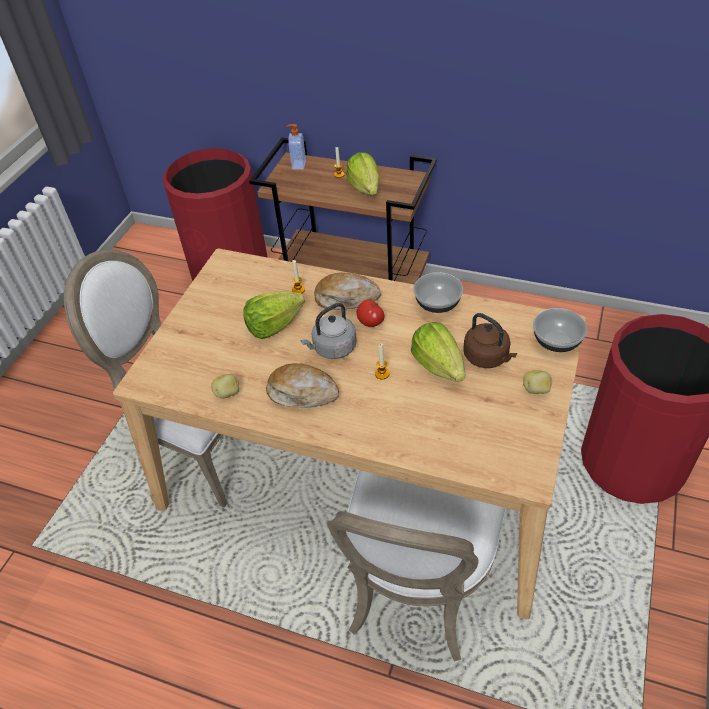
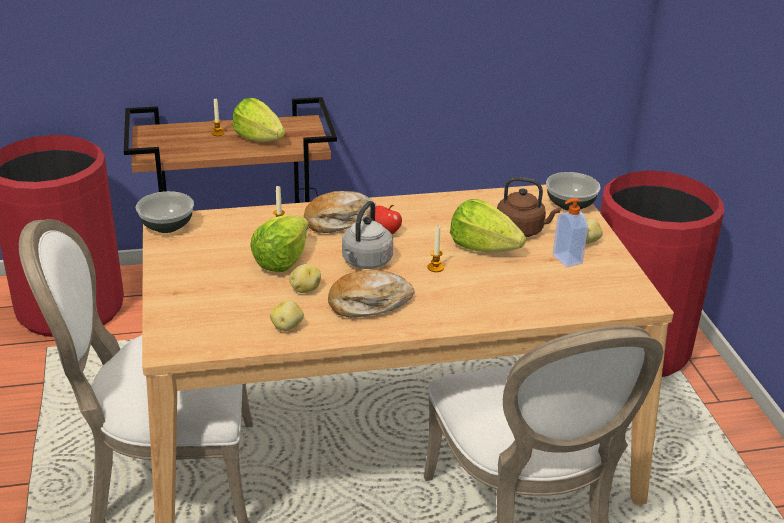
camera: 35 degrees left, 15 degrees down
soap dispenser [286,124,306,169] -> soap dispenser moved to [553,198,588,267]
bowl [413,272,463,313] -> bowl moved to [136,191,194,233]
none -> potato [289,264,321,293]

